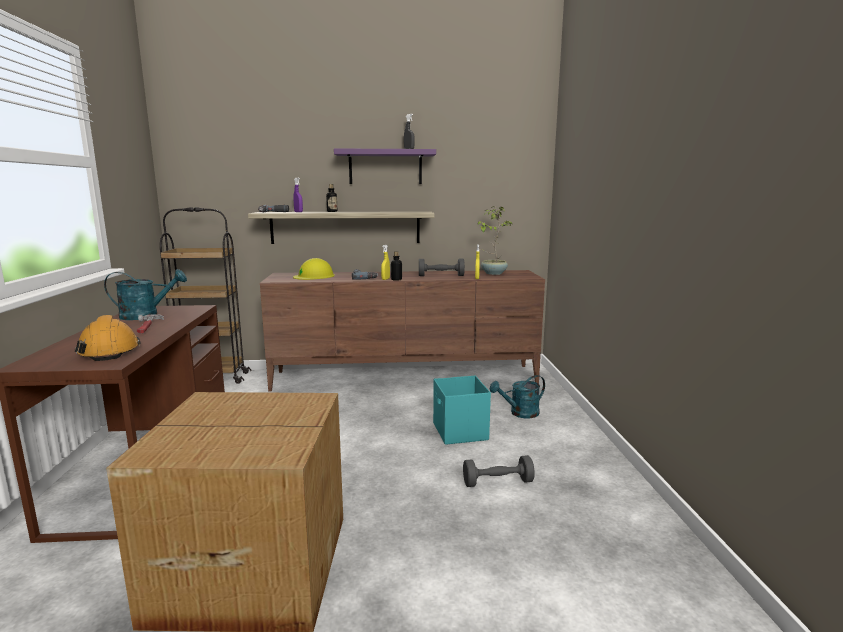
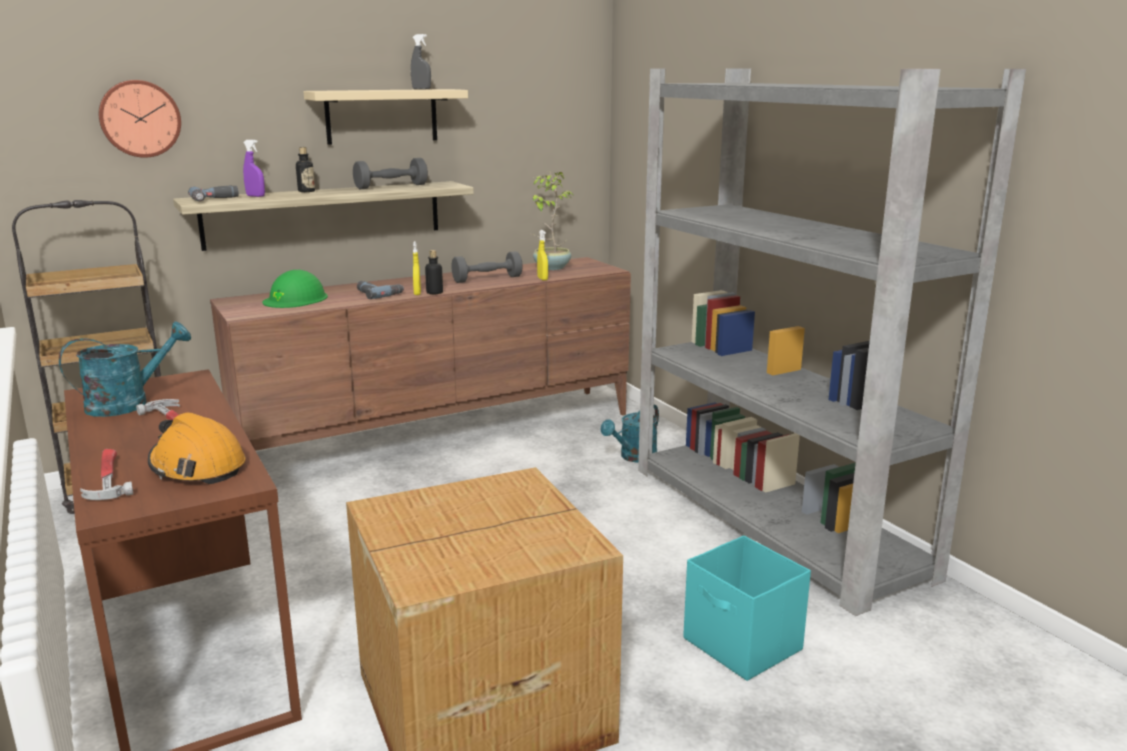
camera: 25 degrees left, 5 degrees up
yellow hard hat [293,258,335,280] -> green hard hat [262,270,328,308]
purple shelf [334,148,436,184] -> beige shelf [303,89,468,145]
turquoise storage box [433,376,491,445] -> turquoise storage box moved to [683,535,811,681]
grey dumbbell [463,455,535,487] -> grey dumbbell moved to [353,158,428,189]
none -> hammer [80,449,133,500]
none -> wall clock [99,80,181,158]
none -> grey bookcase [638,68,1026,616]

